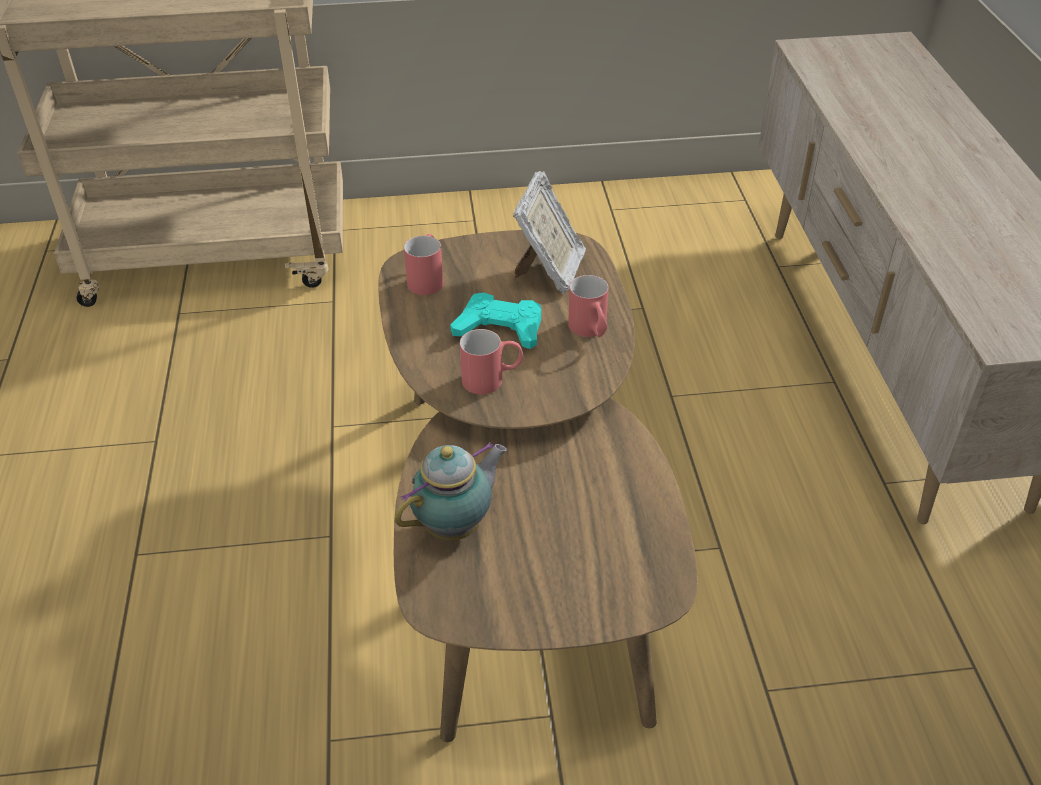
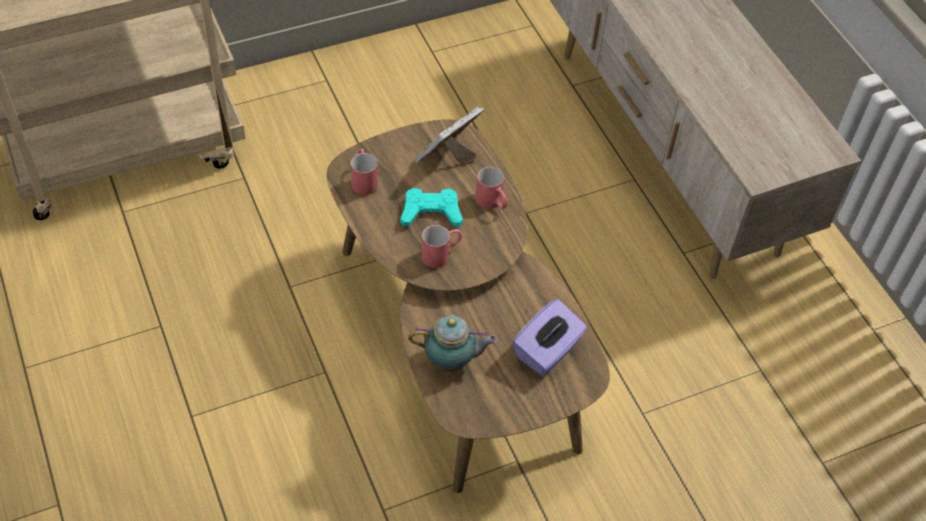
camera: 20 degrees left, 10 degrees up
teapot [395,442,507,541] -> teapot turned 60 degrees clockwise [408,315,498,372]
picture frame [513,171,586,294] -> picture frame turned 135 degrees counterclockwise [415,107,484,165]
none -> purple tissue box [513,299,587,376]

